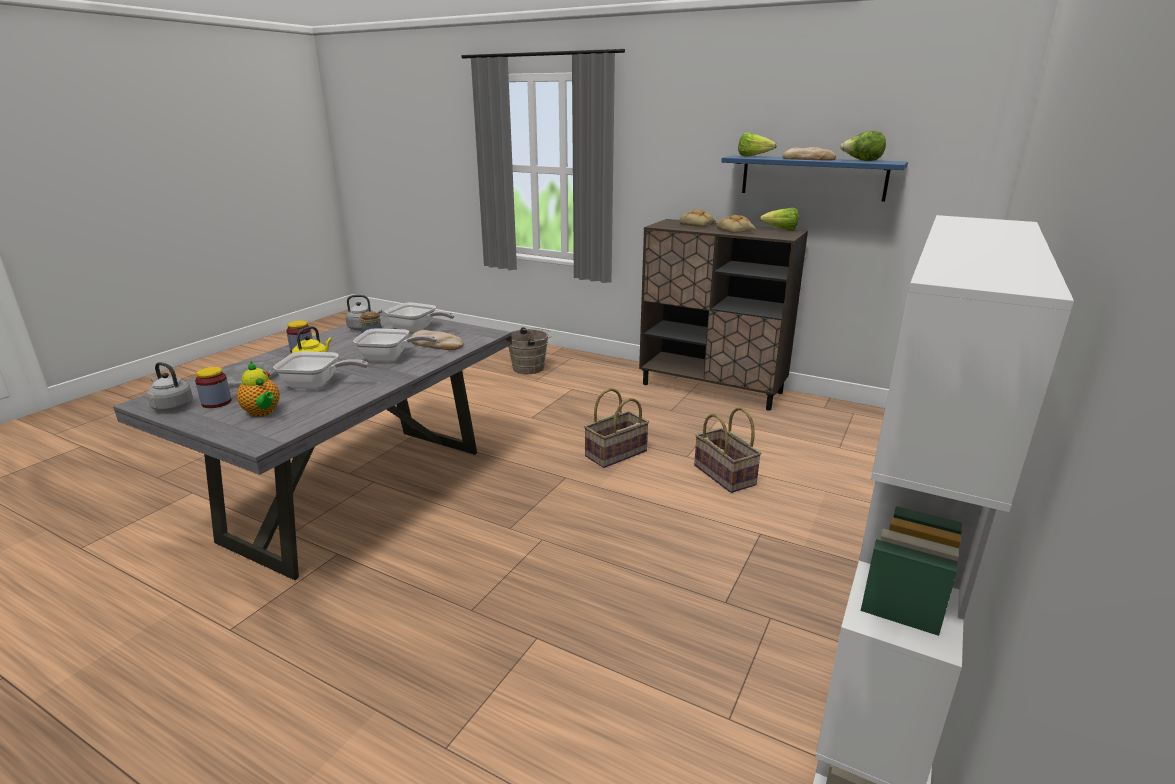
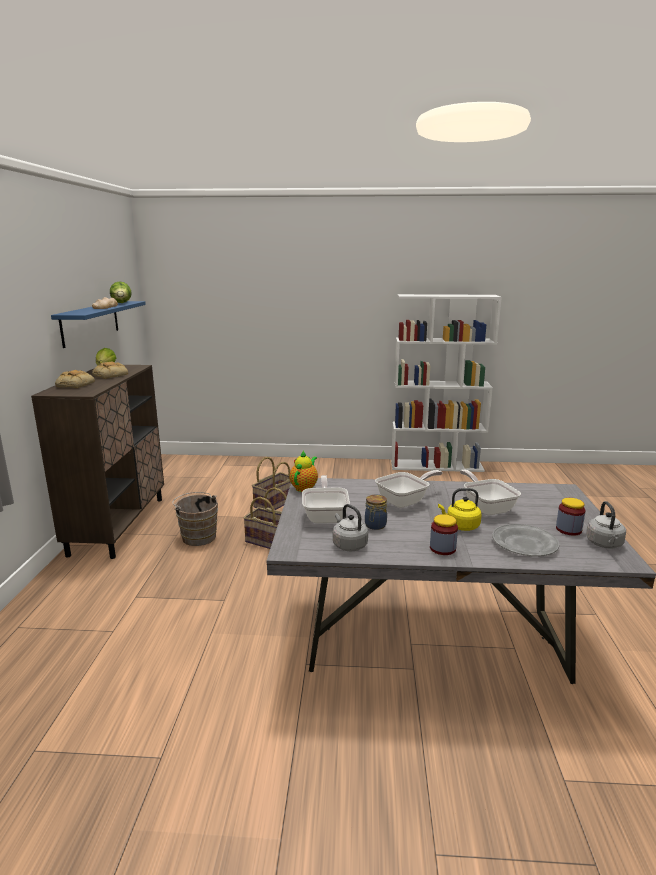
camera: 115 degrees left, 5 degrees down
teapot [237,362,280,417] -> teapot moved to [290,451,318,492]
frying pan [353,328,437,362] -> frying pan turned 75 degrees clockwise [375,470,443,508]
bread [411,330,464,350] -> none
brown bucket [508,327,553,374] -> brown bucket moved to [172,492,218,546]
lettuce [738,132,777,157] -> none

